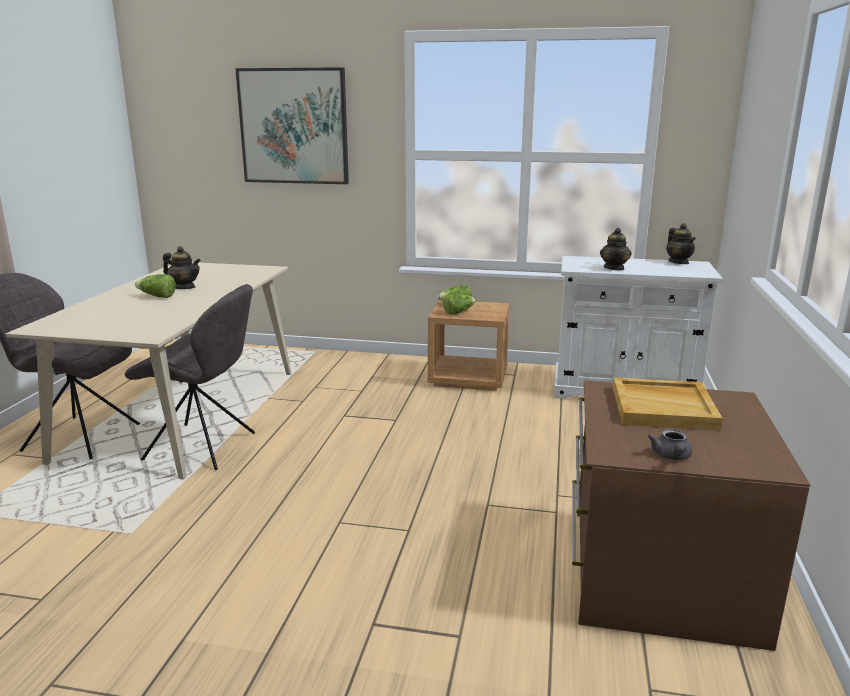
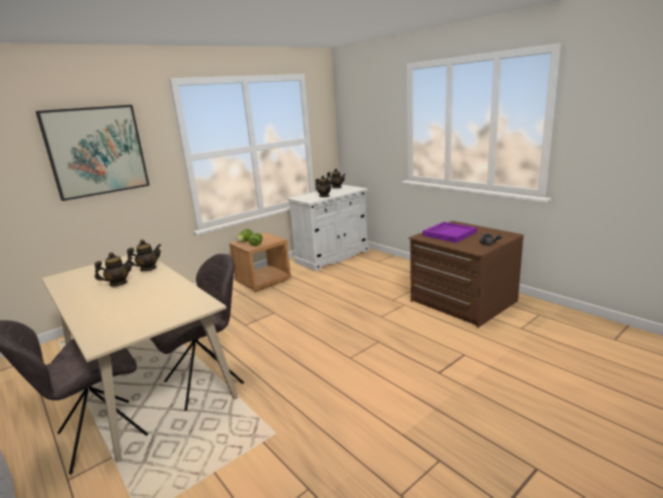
camera: 50 degrees left, 0 degrees up
lettuce [135,274,176,298] -> none
beige tray [613,378,723,431] -> purple tray [423,222,477,243]
none -> teapot [127,240,161,271]

